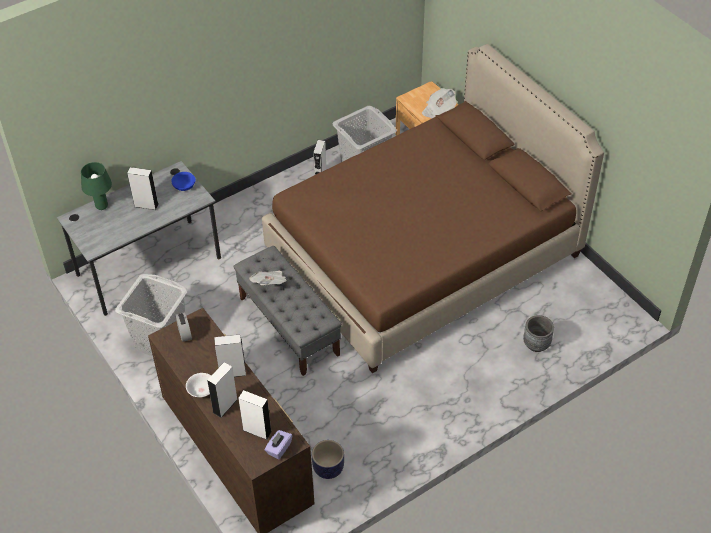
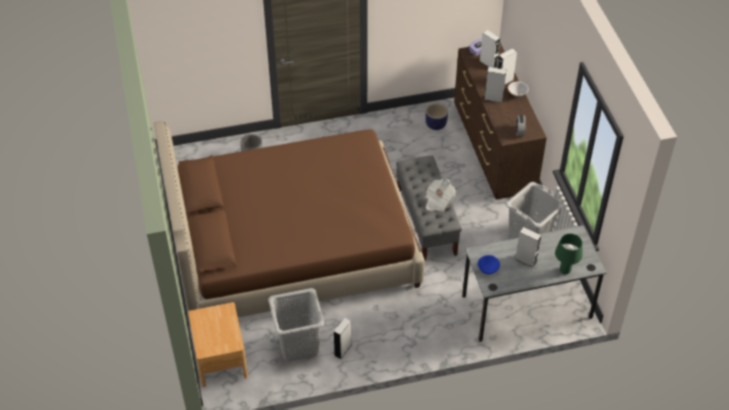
camera: 160 degrees left, 0 degrees up
newspaper [422,88,457,119] -> none

